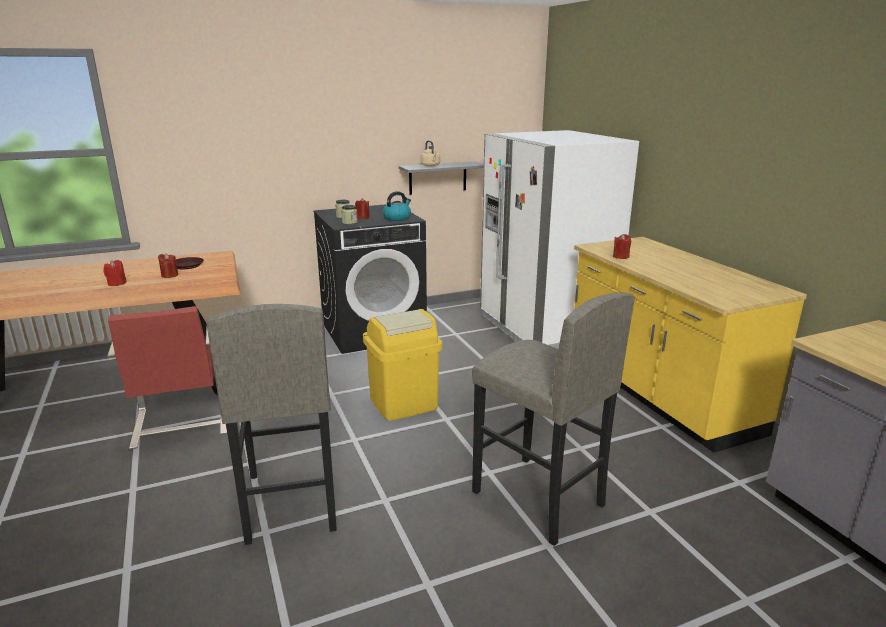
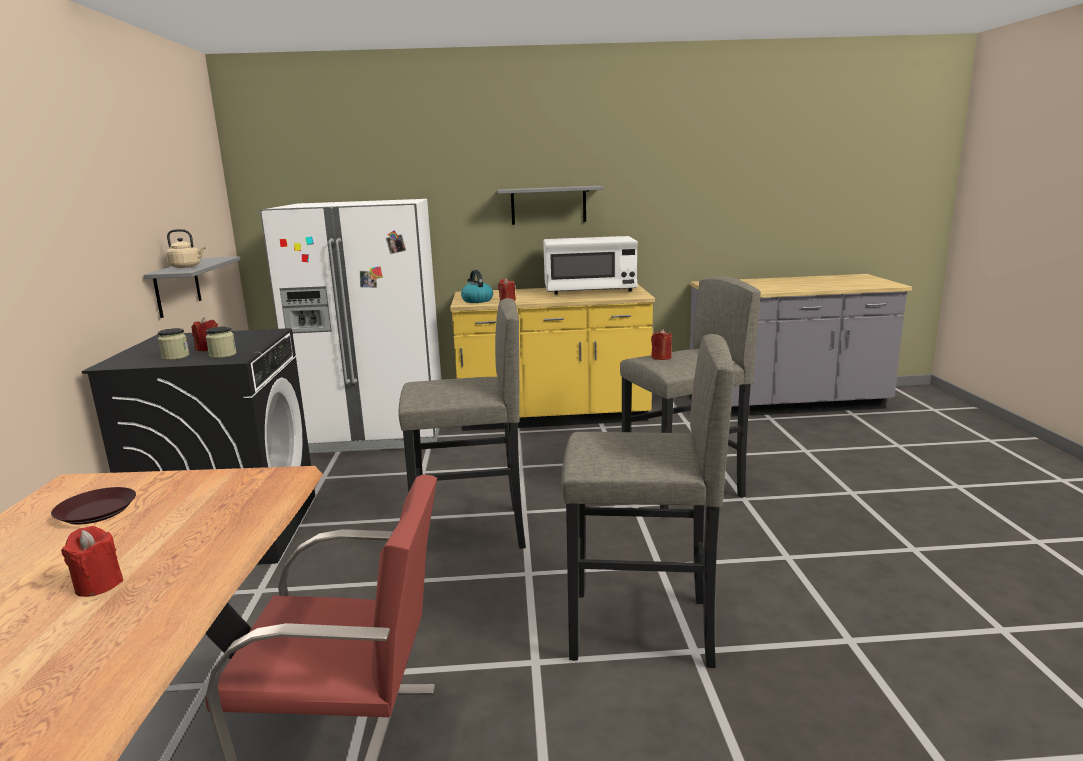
camera: 70 degrees left, 5 degrees down
red candle [158,253,178,278] -> red candle moved to [651,329,672,360]
yellow trash can [363,309,442,421] -> grey stool [398,298,526,549]
kettle [383,191,411,221] -> kettle moved to [461,270,493,303]
none -> grey shelf [497,186,604,225]
none -> white microwave [543,236,638,295]

